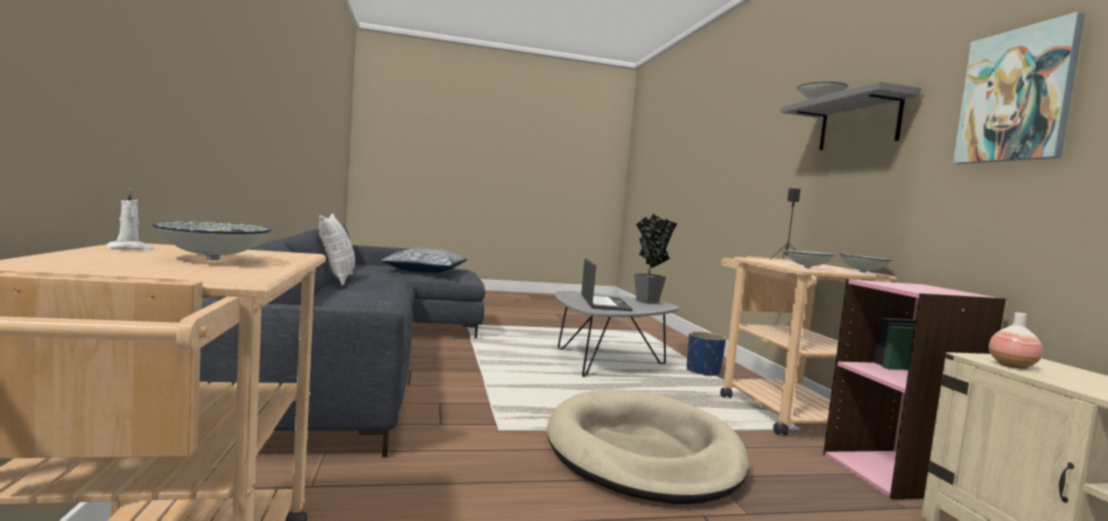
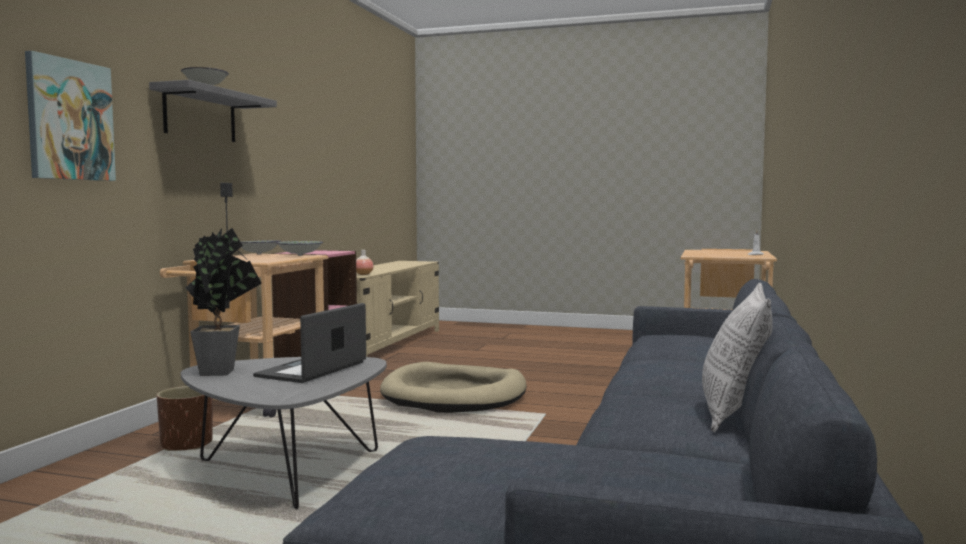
camera: 150 degrees left, 0 degrees up
bowl [153,221,271,260] -> none
pillow [381,248,467,273] -> none
blue planter [687,331,726,376] -> brown planter [157,386,213,451]
picture [953,12,1085,164] -> picture moved to [25,51,116,181]

